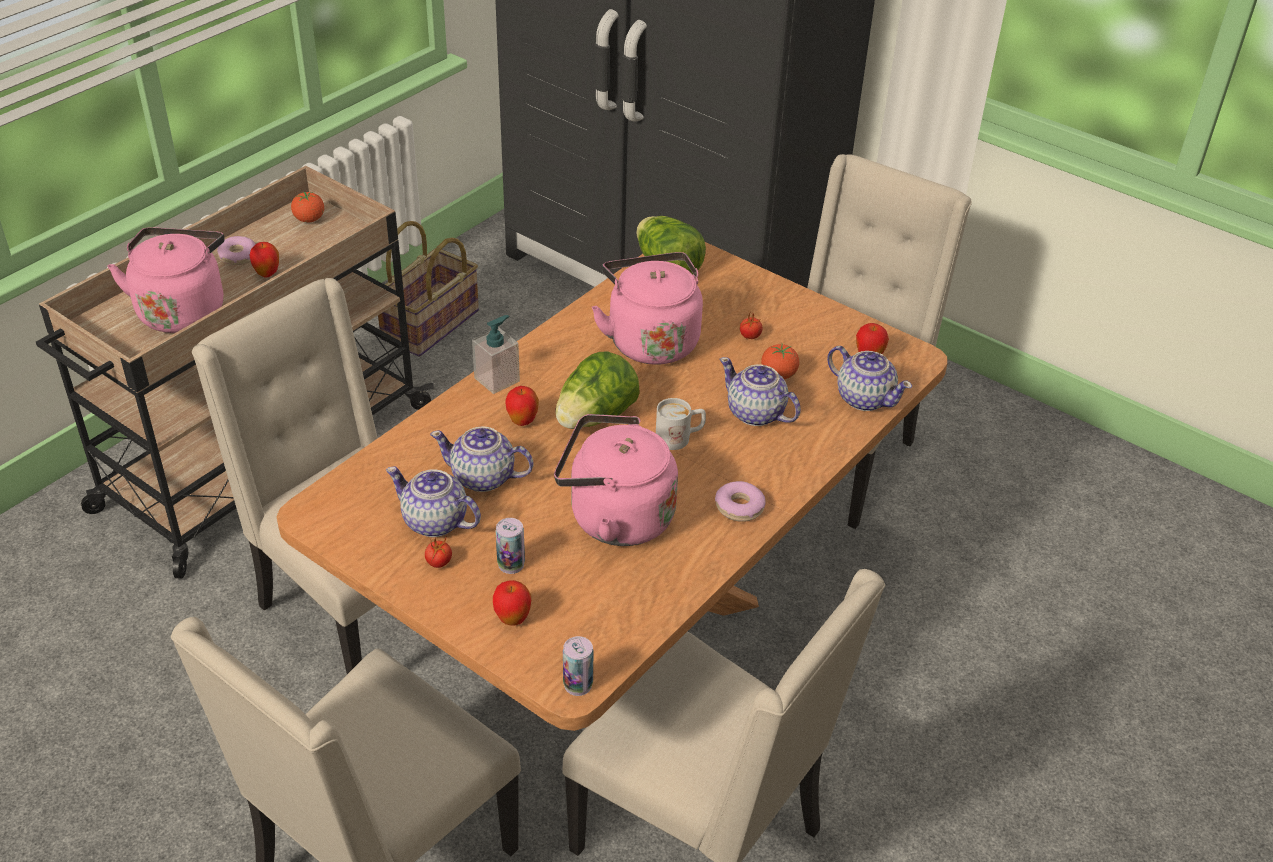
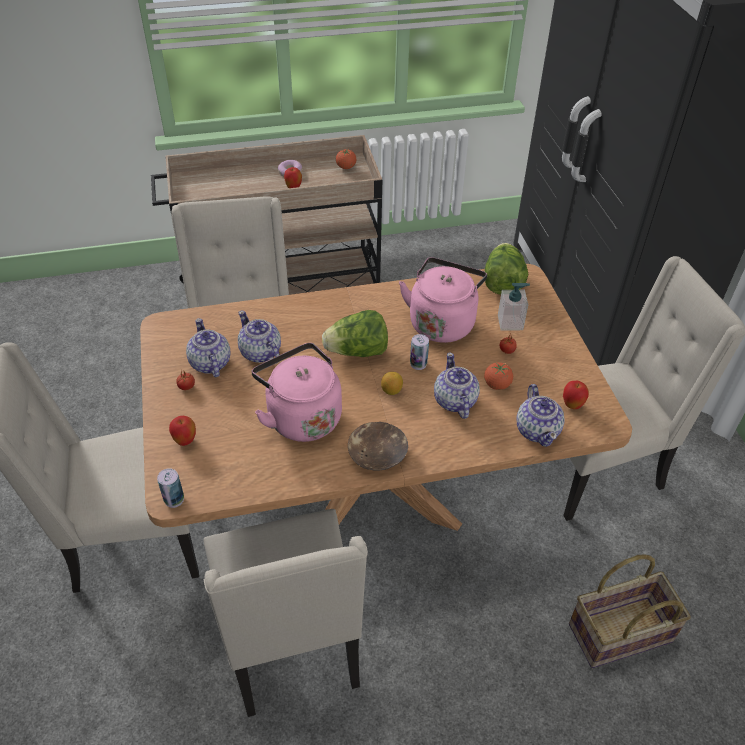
camera: 40 degrees right, 5 degrees up
pink kettle [108,227,225,333] -> none
basket [378,221,479,357] -> basket moved to [569,554,691,668]
soap dispenser [472,315,520,394] -> soap dispenser moved to [498,283,530,331]
can [496,518,525,574] -> can moved to [410,334,429,370]
apple [505,386,539,426] -> none
white mug [656,398,706,450] -> lemon [381,372,403,395]
donut [715,481,765,522] -> brown bowl [348,422,408,471]

